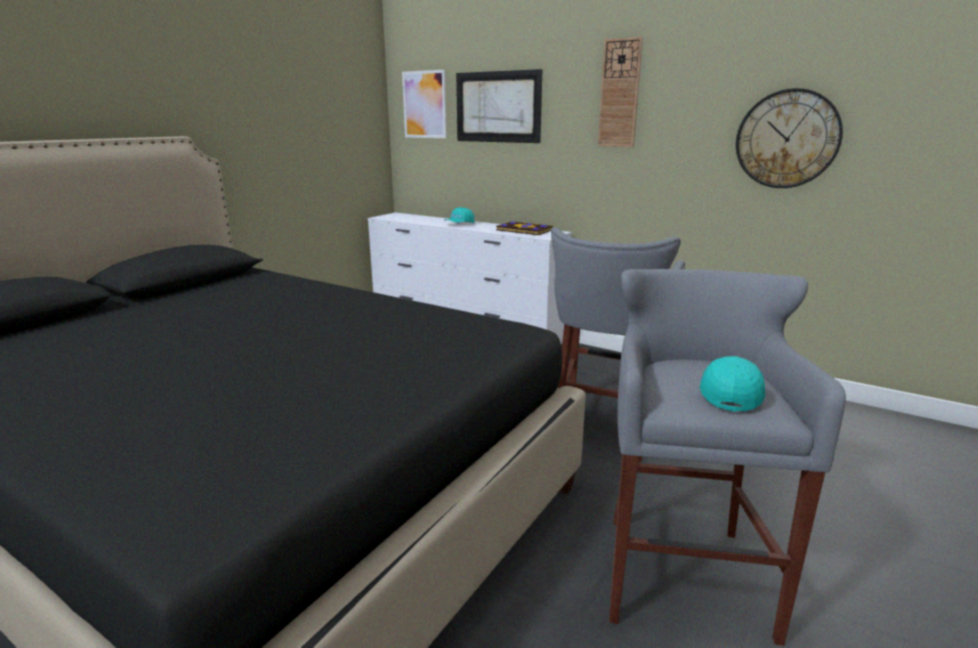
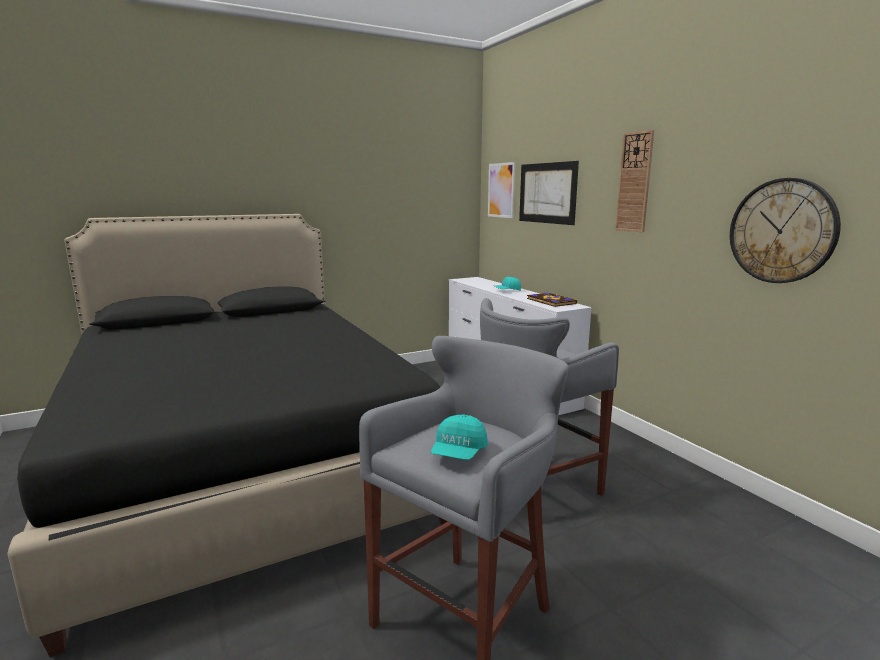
camera: 30 degrees right, 5 degrees down
turquoise cap [700,356,765,412] -> turquoise cap turned 150 degrees clockwise [431,414,488,460]

